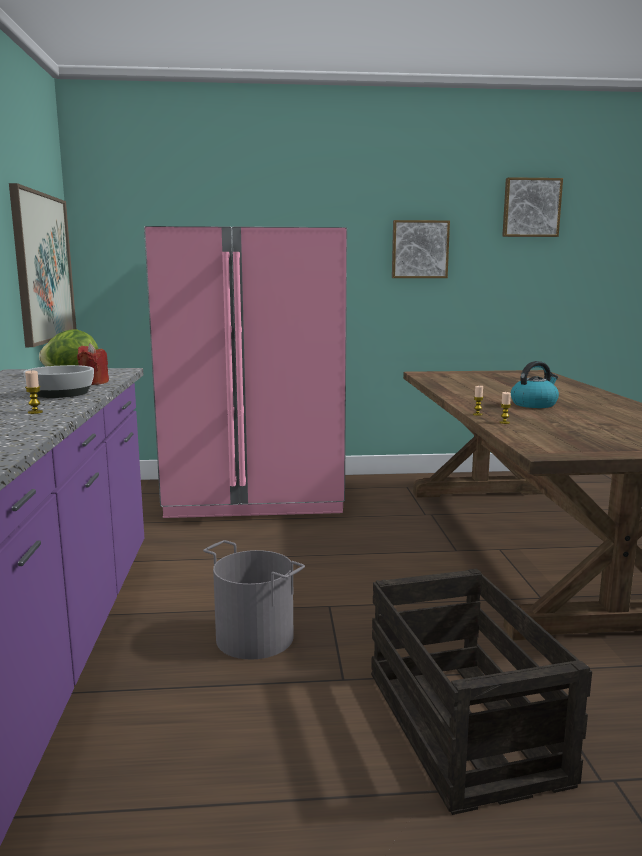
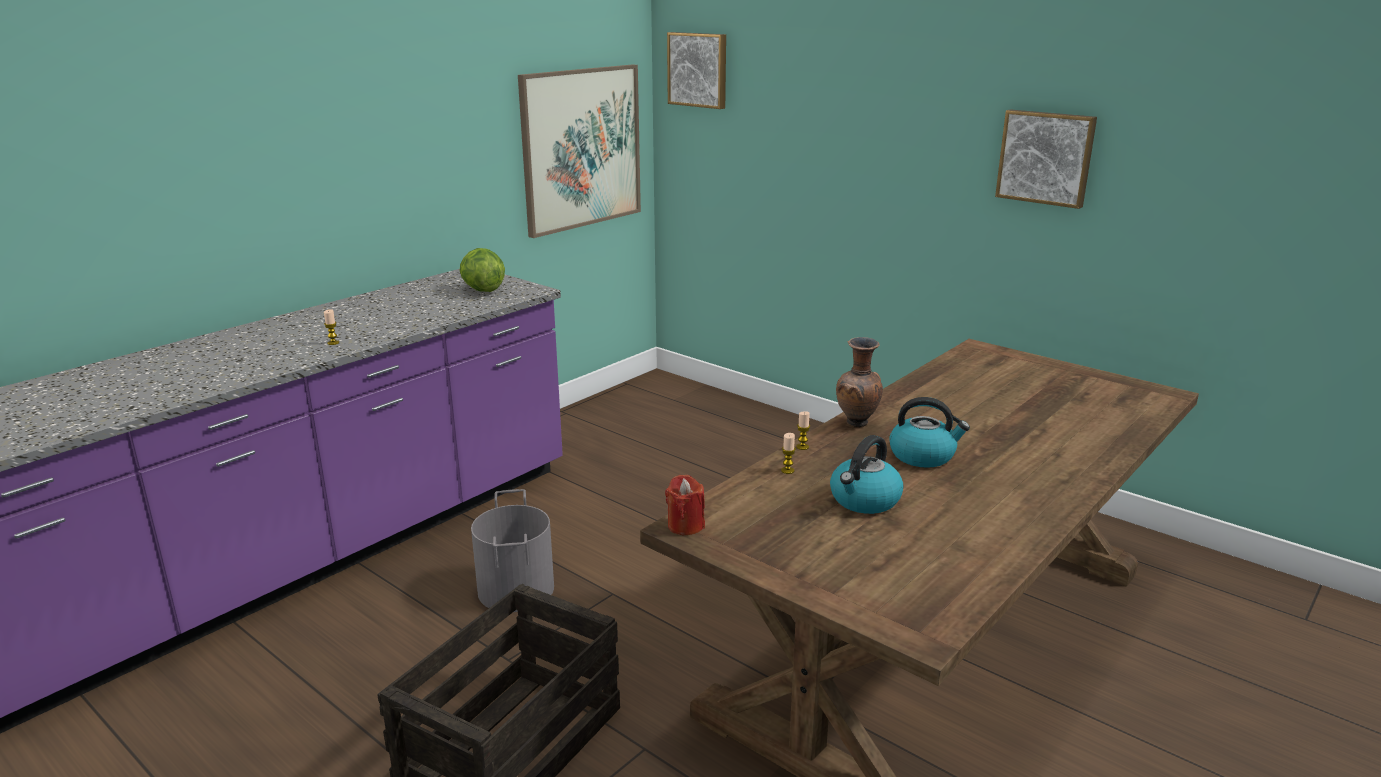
camera: 45 degrees right, 10 degrees up
bowl [23,365,94,398] -> none
red candle [77,343,109,385] -> red candle moved to [665,475,705,535]
pink fridge [144,226,347,518] -> none
picture [502,177,563,237] -> picture moved to [667,32,726,109]
none -> kettle [830,435,904,514]
none -> brown vase [836,337,883,428]

